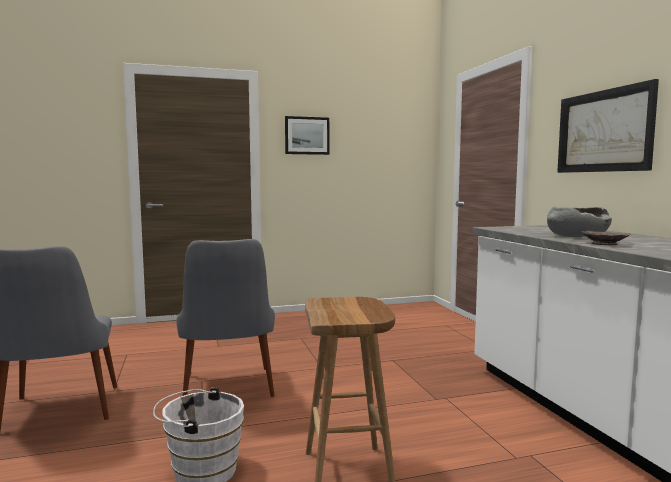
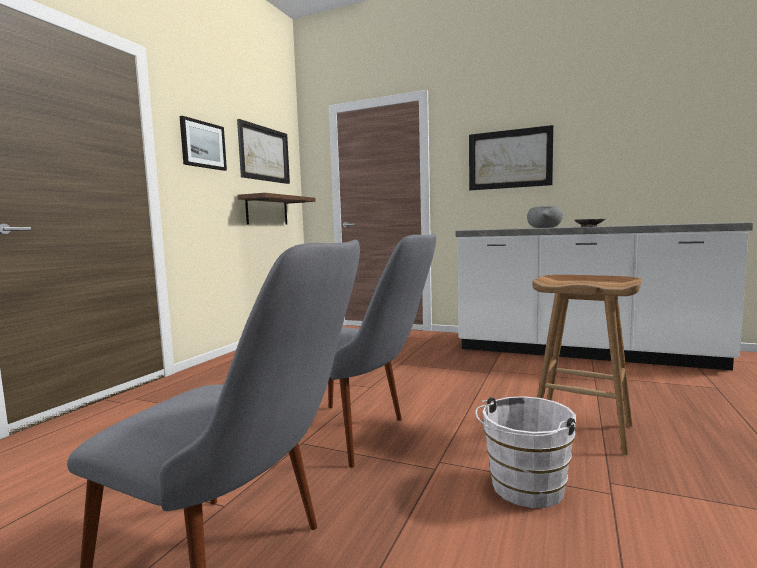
camera: 50 degrees left, 0 degrees up
none -> picture [237,119,290,184]
none -> shelf [237,193,316,224]

